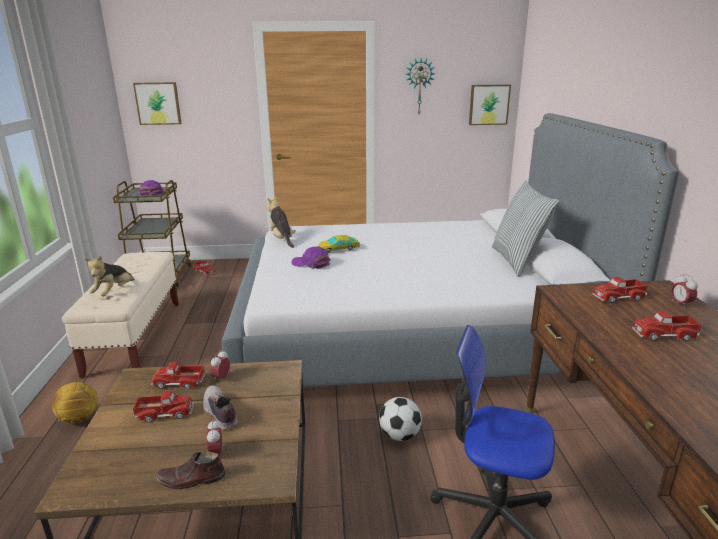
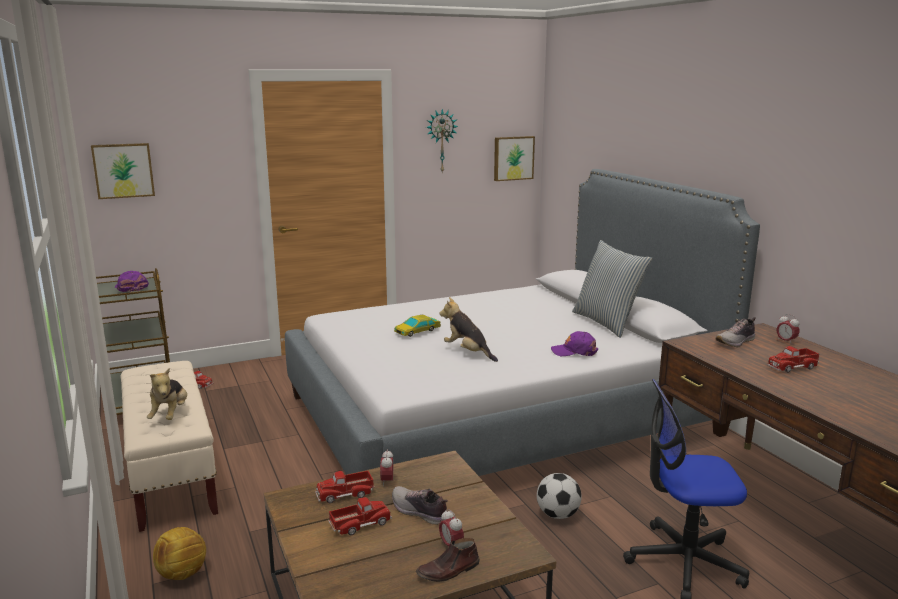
camera: 20 degrees left, 5 degrees down
plush toy [267,196,296,248] -> plush toy moved to [440,297,498,362]
purple cap [292,247,331,269] -> purple cap moved to [551,331,598,356]
toy truck [592,277,648,303] -> shoe [715,317,756,347]

